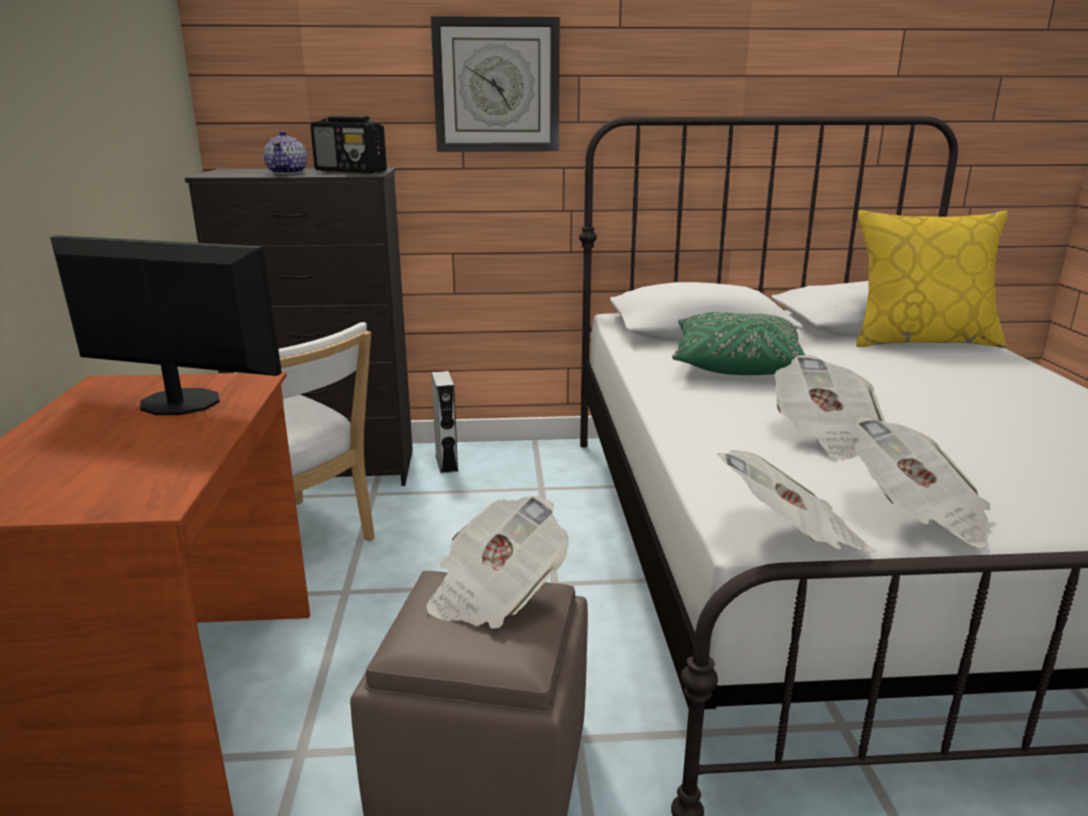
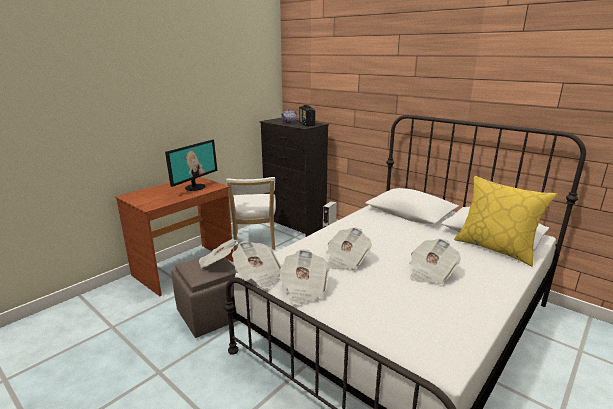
camera: 45 degrees right, 0 degrees up
monitor [50,235,282,415] -> monitor turned 60 degrees clockwise [165,139,217,191]
wall clock [431,16,560,152] -> none
green pillow [672,312,806,375] -> none
none -> newspaper [409,239,461,284]

